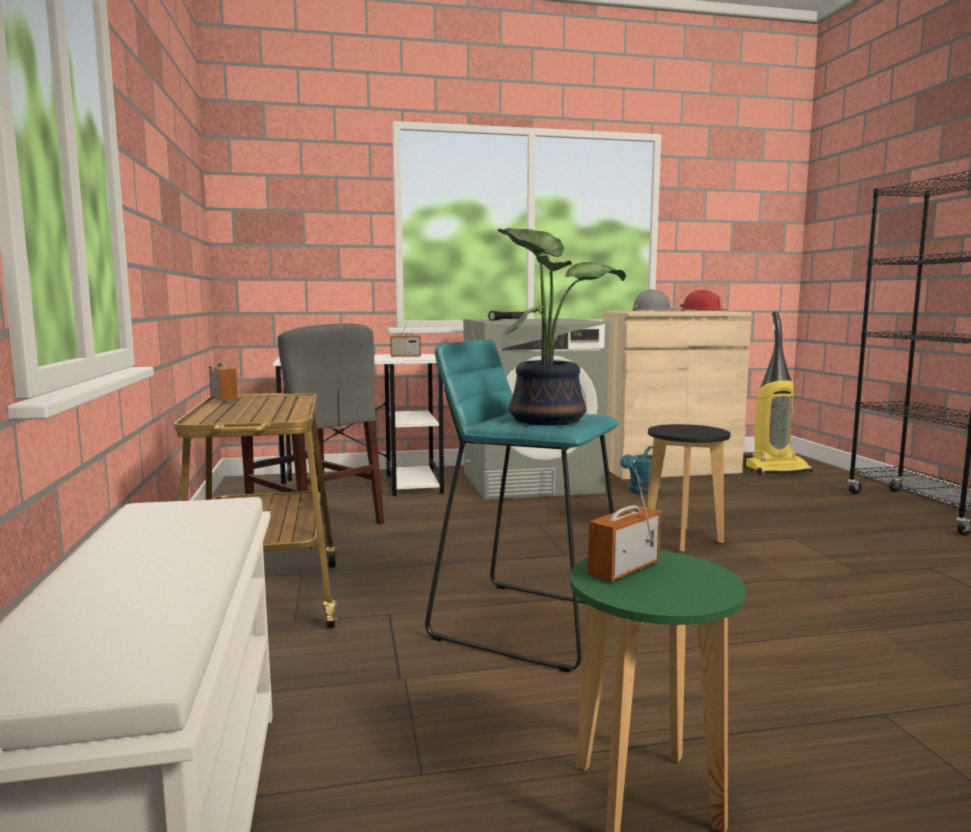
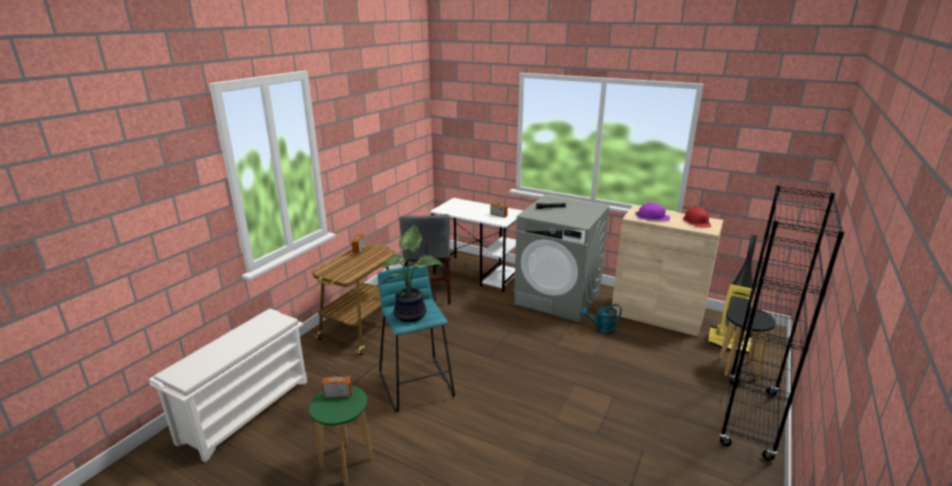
camera: 40 degrees right, 15 degrees up
grey hard hat [632,290,676,311] -> purple hard hat [635,203,670,220]
black stool [647,424,731,552] -> black stool moved to [719,306,775,380]

